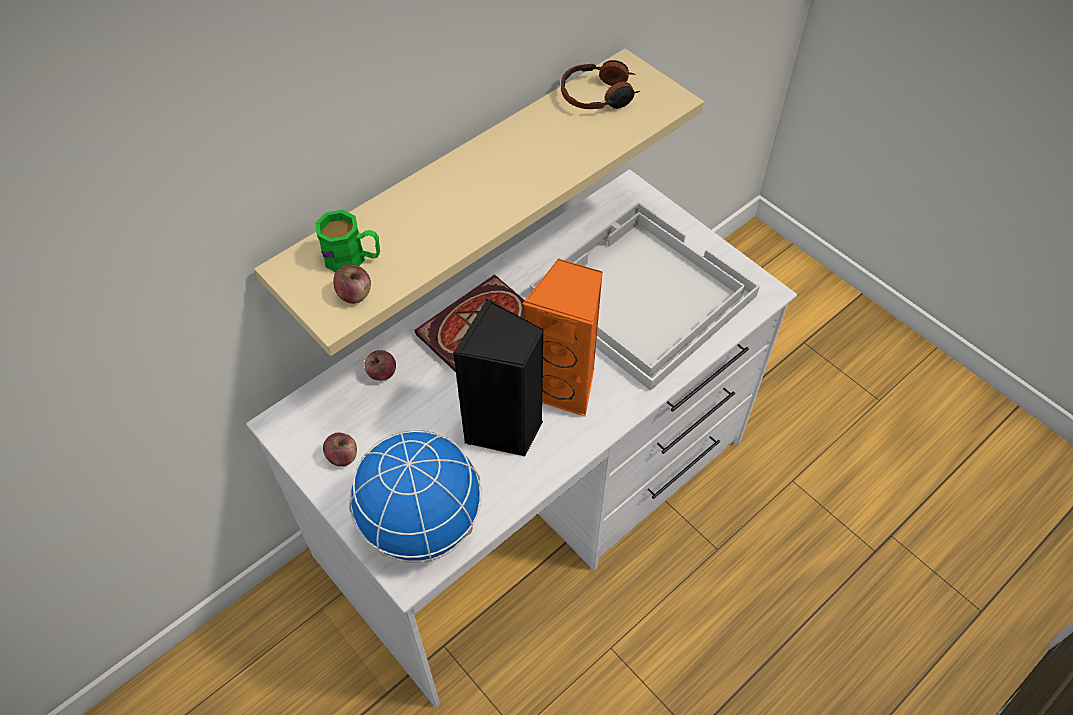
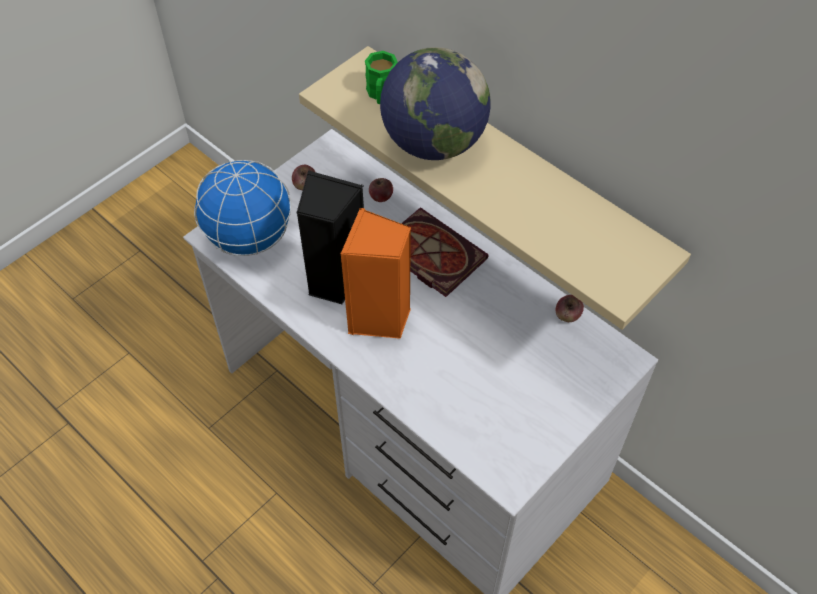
camera: 85 degrees right, 0 degrees up
apple [333,264,371,304] -> apple moved to [556,295,584,322]
white tray [530,202,760,391] -> none
headphones [561,60,640,109] -> none
none -> globe [380,47,491,160]

